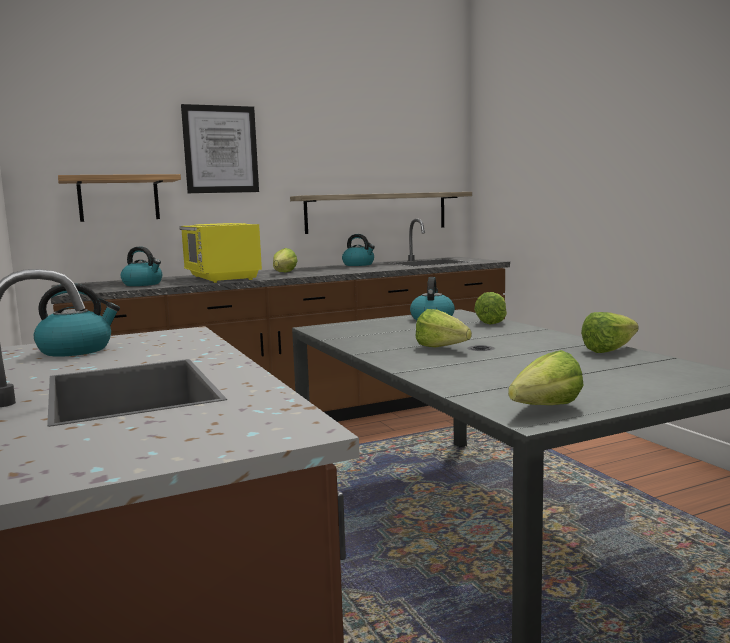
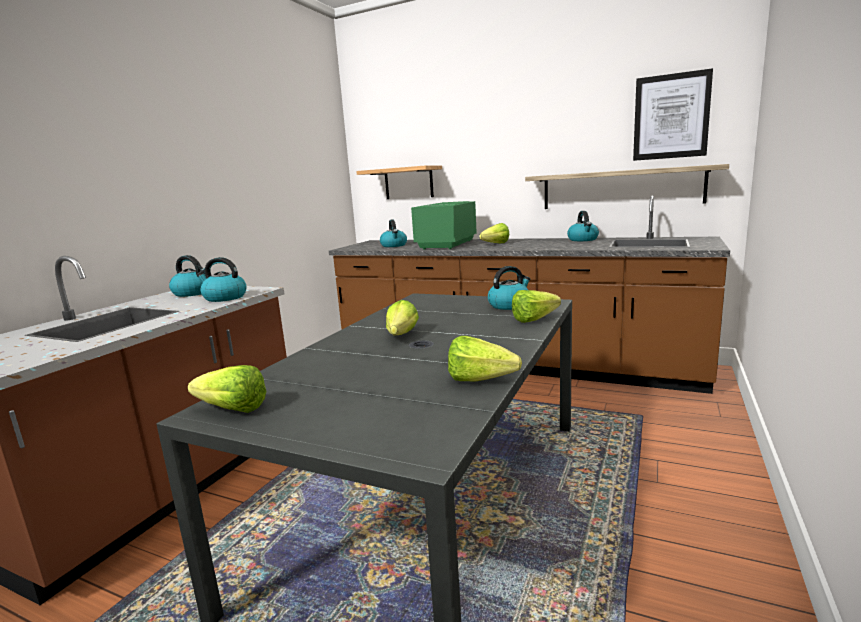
camera: 50 degrees right, 5 degrees up
yellow microwave [179,223,262,283] -> green microwave [411,201,477,249]
picture [181,104,259,193] -> picture moved to [633,68,713,161]
none -> kettle [197,257,247,302]

